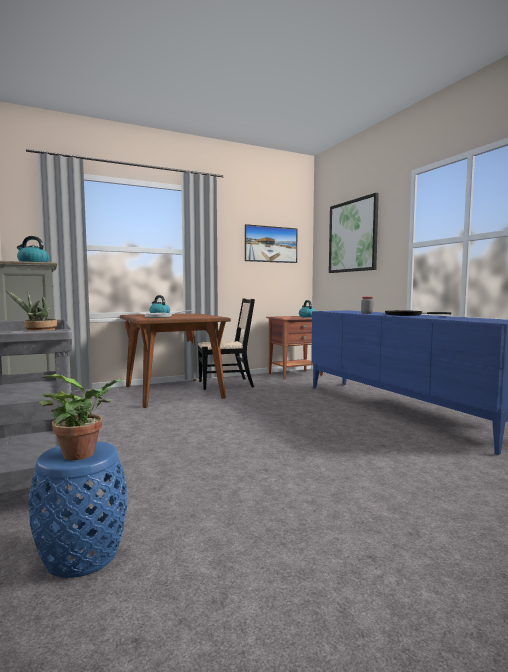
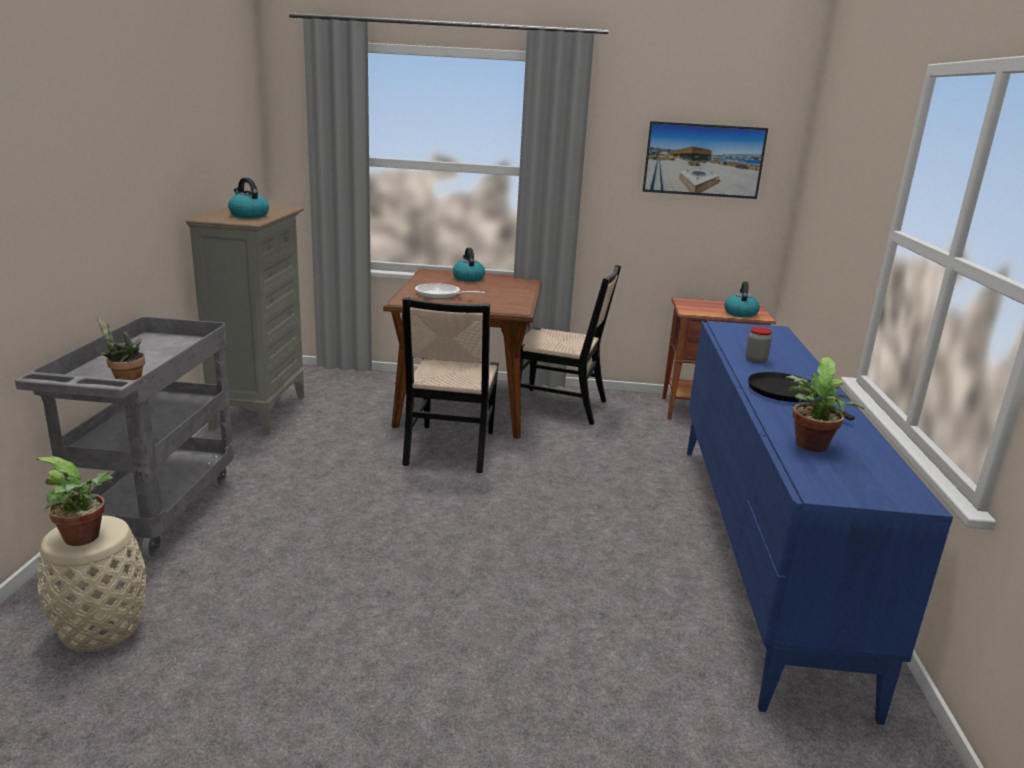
camera: 30 degrees right, 15 degrees up
blue stool [28,441,127,578] -> beige stool [37,515,146,652]
picture [329,193,379,273] -> none
none -> chair [402,297,498,473]
none -> potted plant [785,357,864,452]

